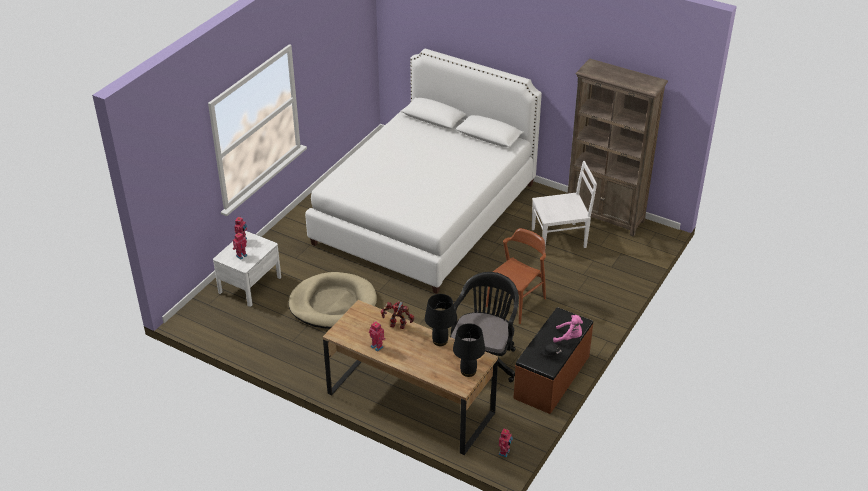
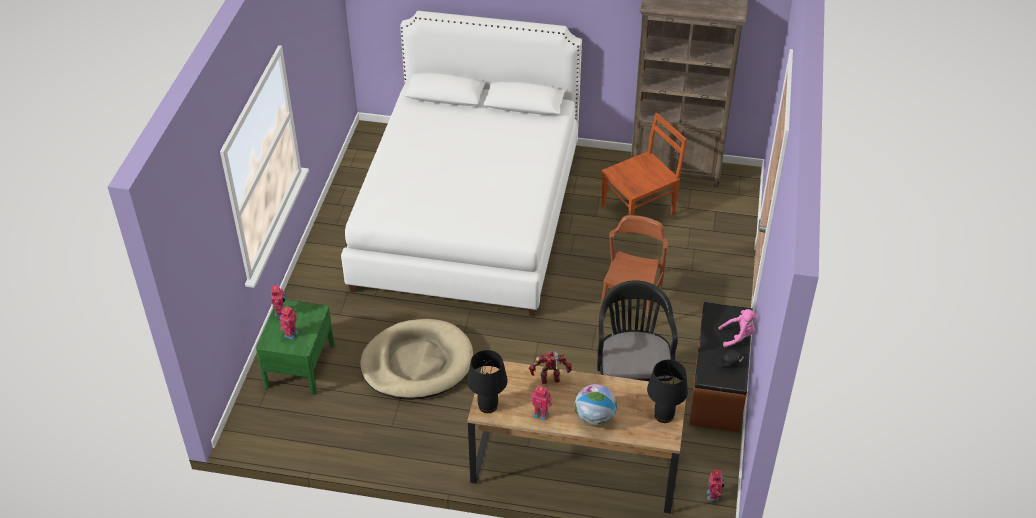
camera: 20 degrees left, 5 degrees up
white nightstand [213,231,281,307] -> green nightstand [256,300,335,395]
black table lamp [425,294,456,346] -> black table lamp moved to [467,350,508,413]
white chair [532,161,597,248] -> brown chair [602,113,686,234]
none -> globe [575,384,617,427]

